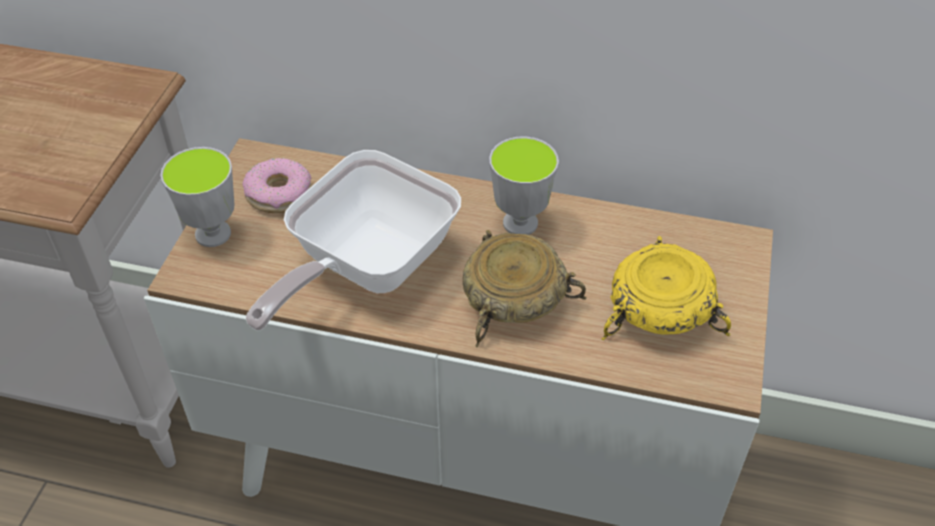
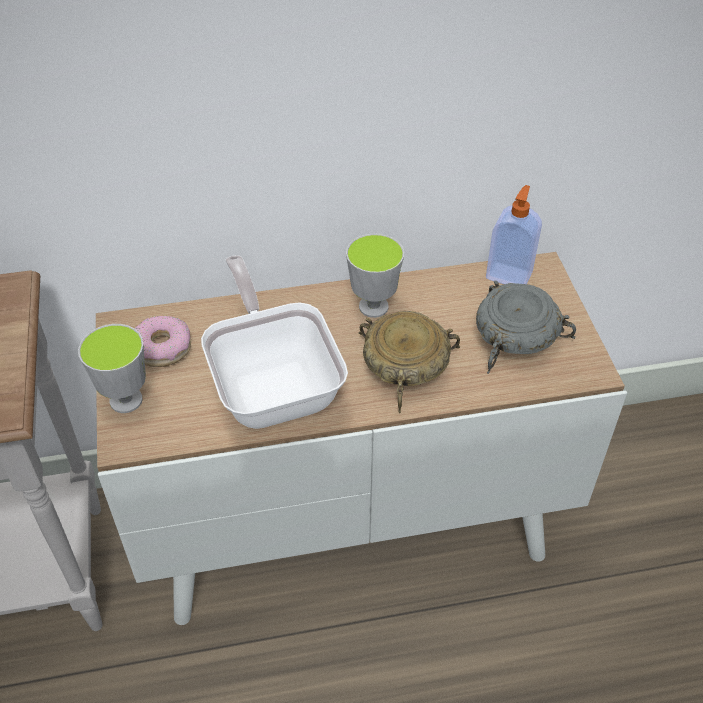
camera: 25 degrees left, 0 degrees up
frying pan [246,150,461,330] -> frying pan turned 150 degrees clockwise [201,255,348,429]
yellow bowl [602,236,731,340] -> grey bowl [476,281,576,374]
none -> soap dispenser [486,185,542,284]

